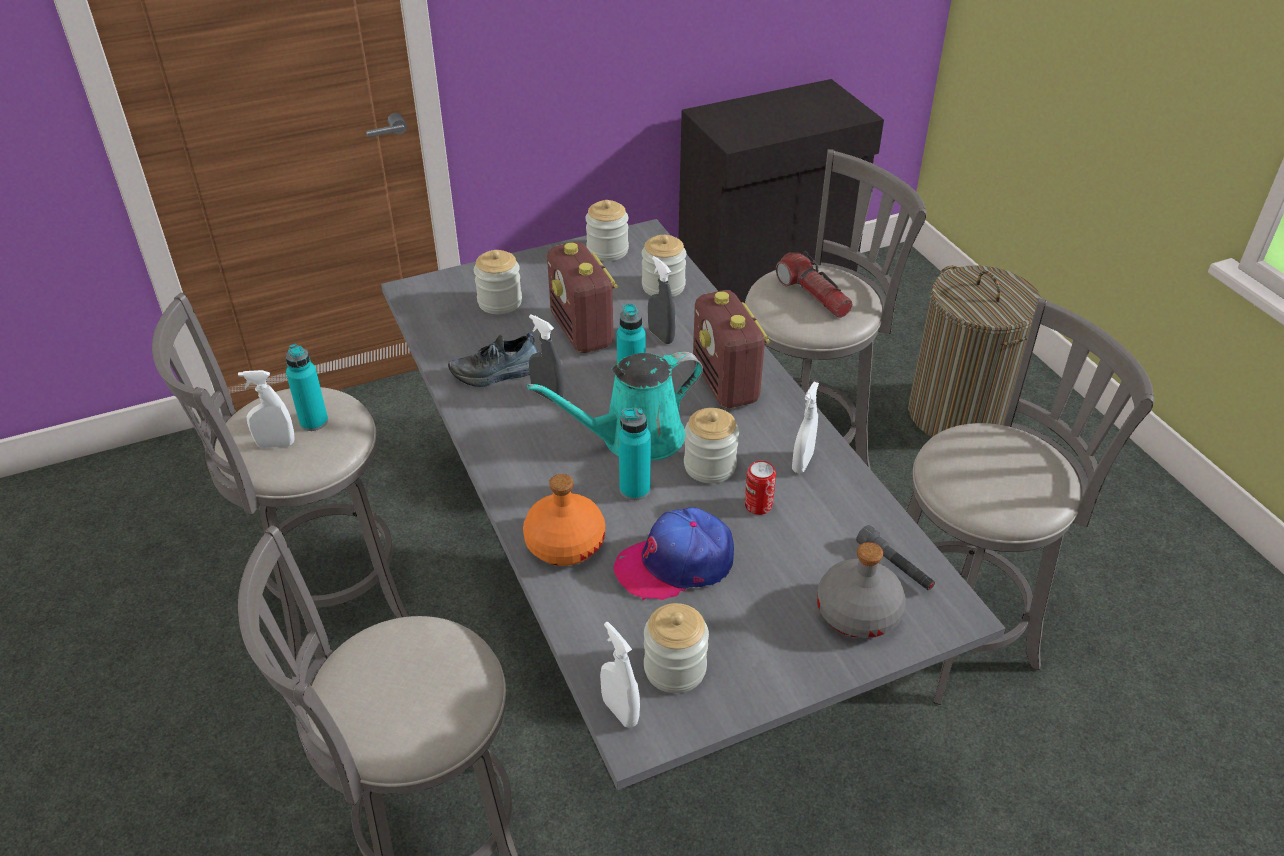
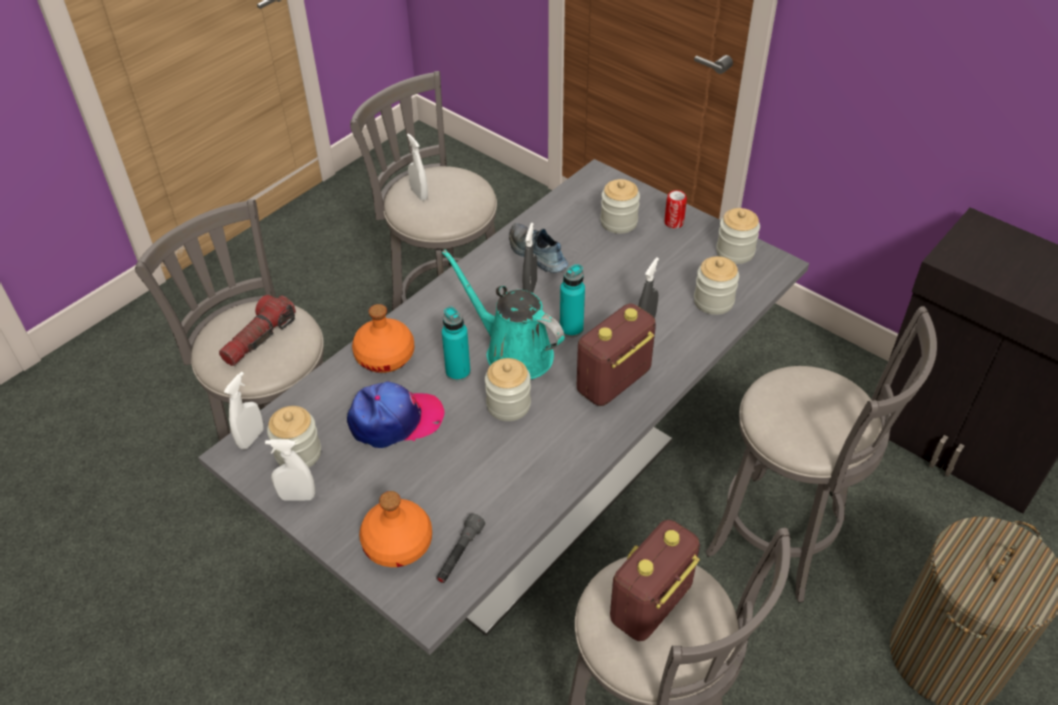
camera: 65 degrees right, 5 degrees up
turquoise bottle [285,344,328,431] -> none
radio [547,242,618,353] -> radio moved to [610,520,700,641]
cap [613,507,734,600] -> cap turned 120 degrees clockwise [347,381,444,448]
can [744,461,776,515] -> can moved to [664,190,687,229]
flashlight [776,251,853,318] -> flashlight moved to [219,295,296,366]
white spray bottle [792,382,819,473] -> white spray bottle moved to [265,440,315,501]
grey bottle [817,542,906,639] -> orange bottle [359,491,432,567]

